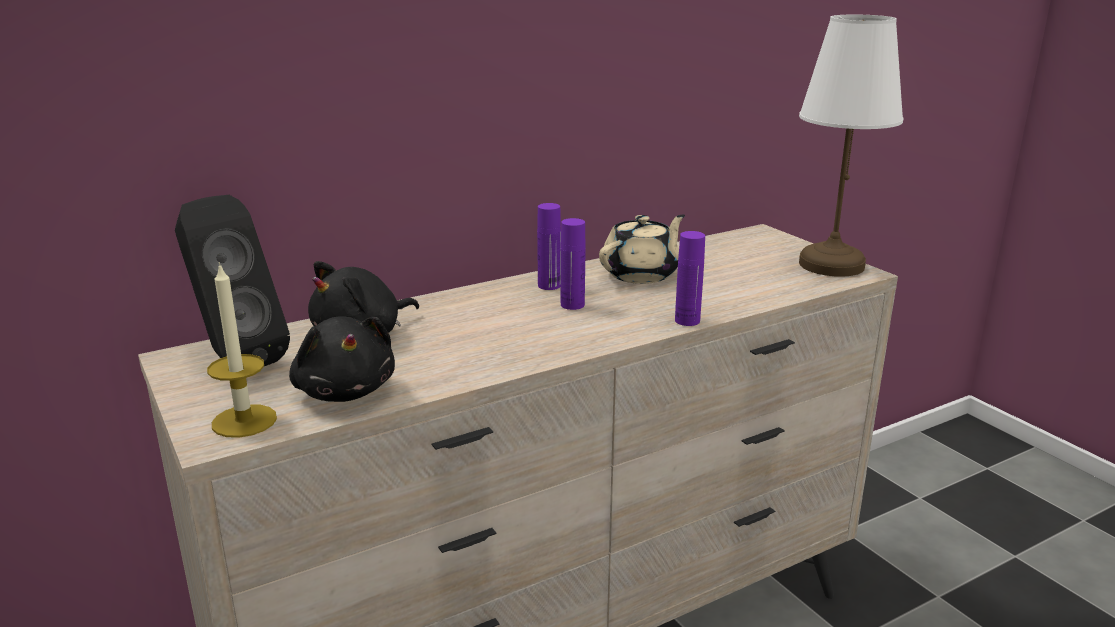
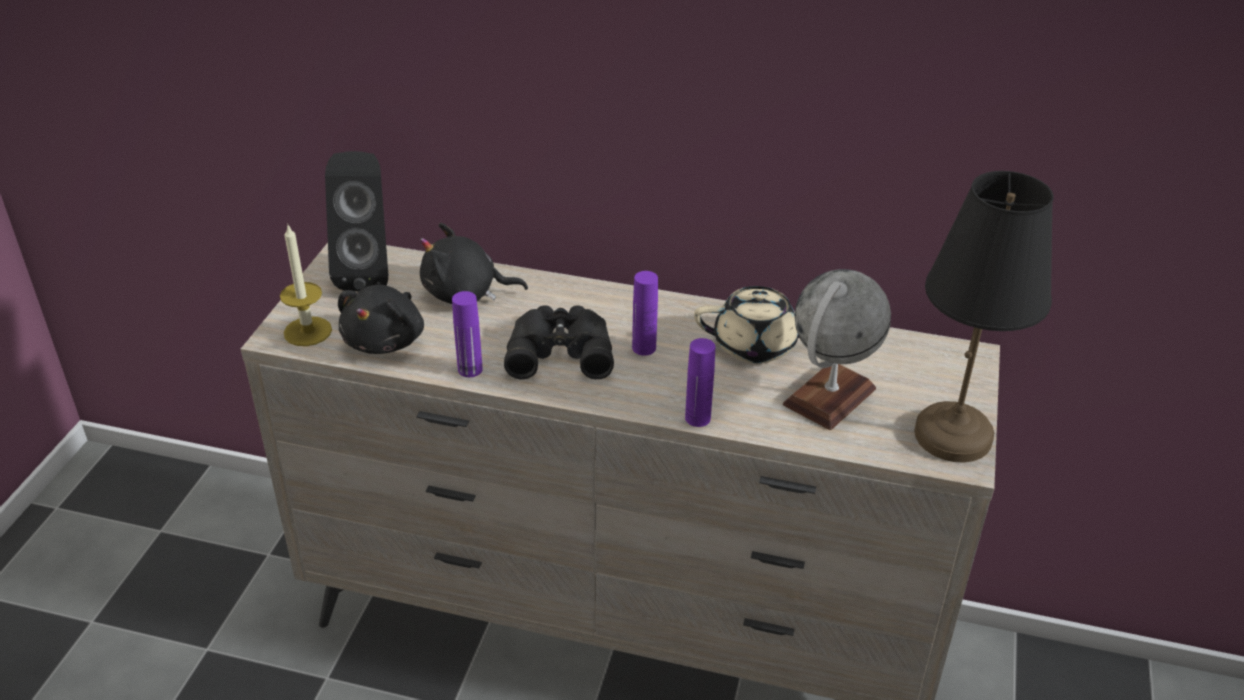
camera: 45 degrees right, 15 degrees up
purple bottle [537,203,561,290] -> purple bottle moved to [452,291,483,377]
white table lamp [799,15,903,277] -> black table lamp [914,171,1054,463]
none -> black binoculars [504,305,614,379]
none -> globe [783,269,891,430]

